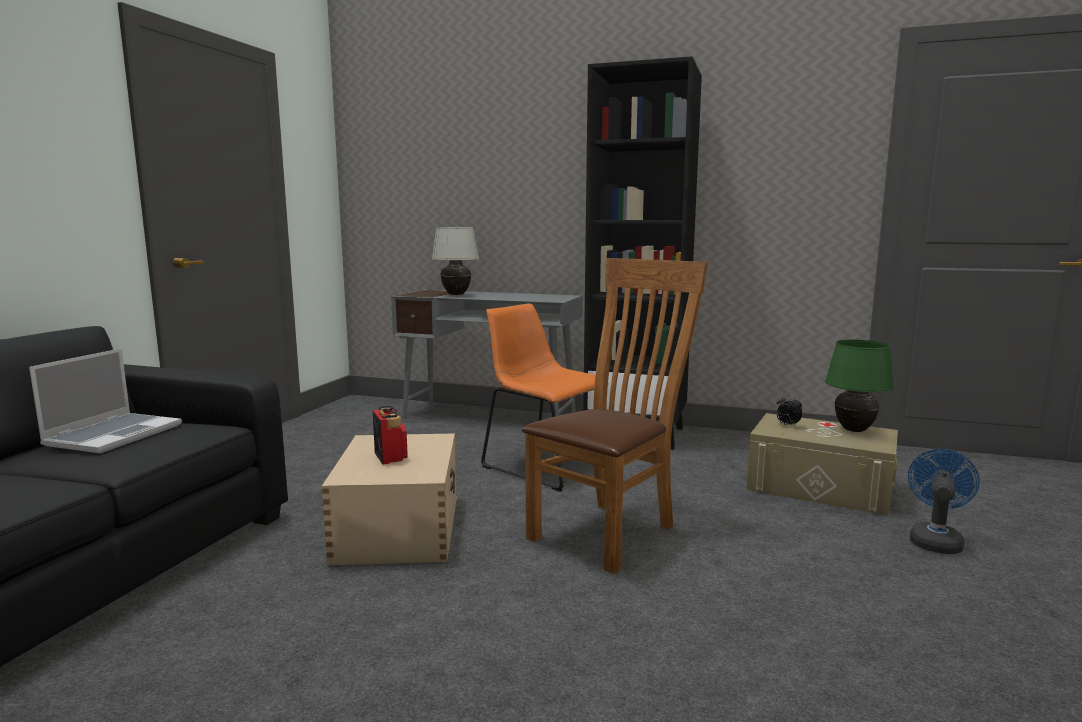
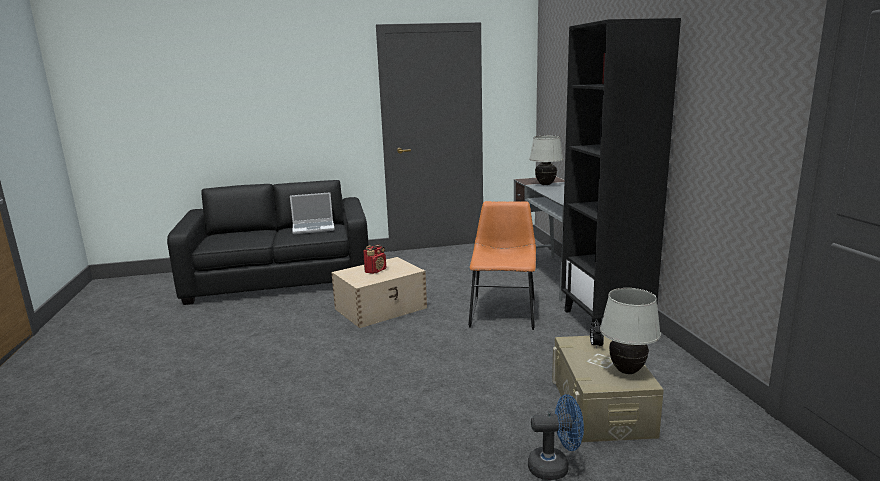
camera: 60 degrees right, 5 degrees up
brown chair [522,258,708,574] -> none
green table lamp [825,339,894,432] -> white table lamp [600,288,661,374]

